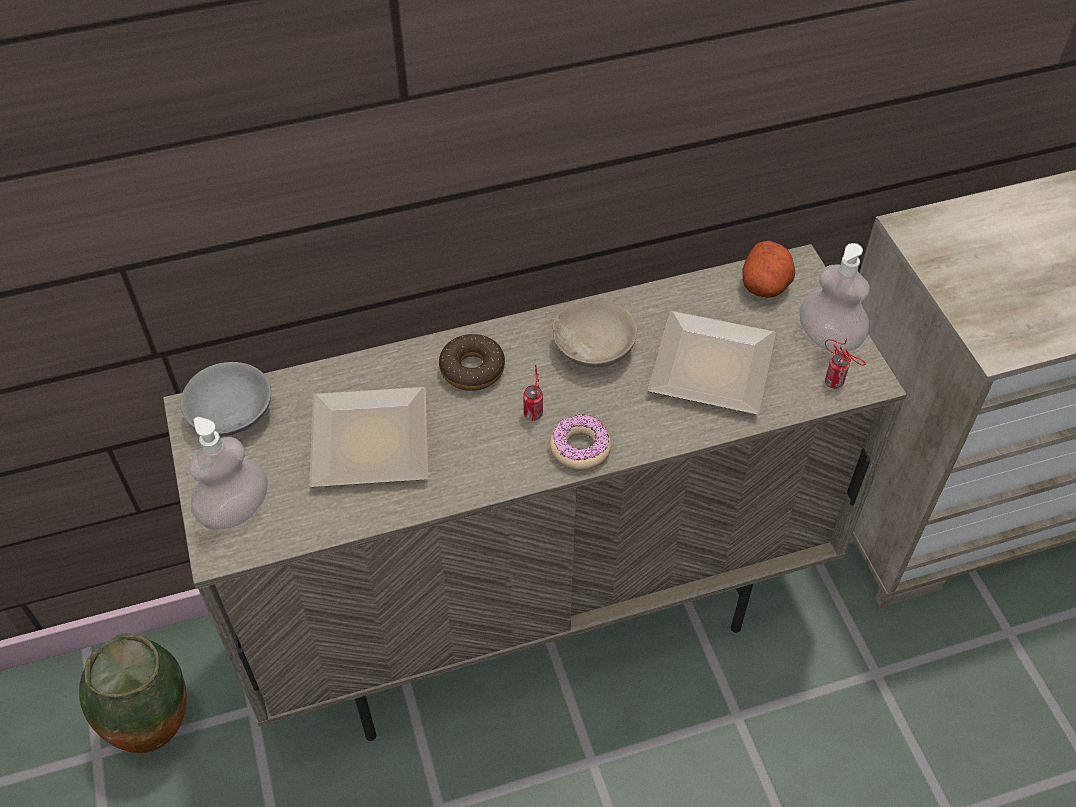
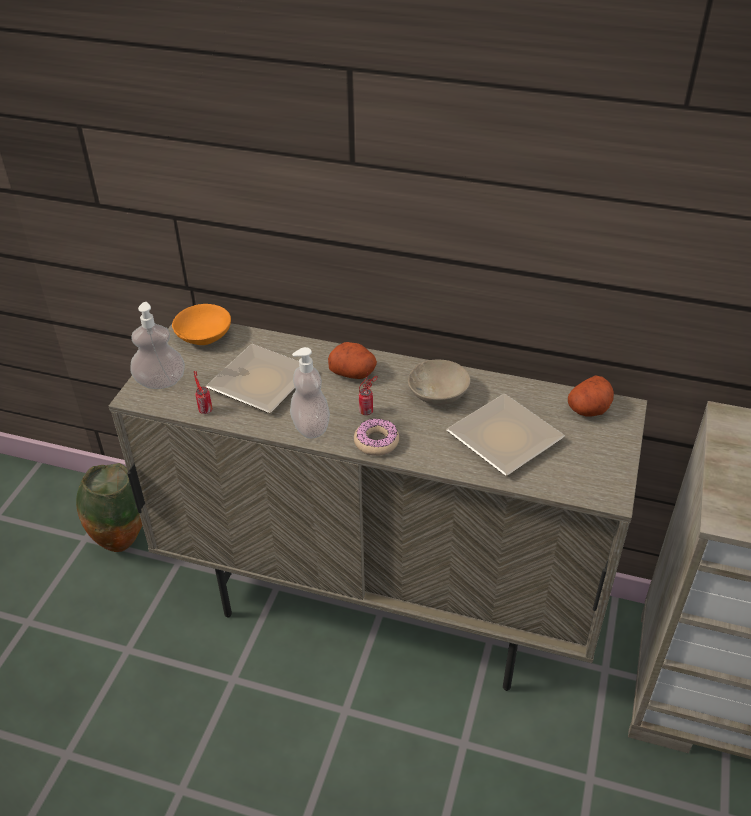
camera: 35 degrees right, 10 degrees down
grey bowl [180,362,271,436] -> orange bowl [172,304,231,345]
donut [439,334,505,391] -> potato [328,342,377,379]
soap dispenser [799,243,870,353] -> soap dispenser moved to [290,347,330,439]
can [825,338,866,389] -> can moved to [194,371,212,414]

